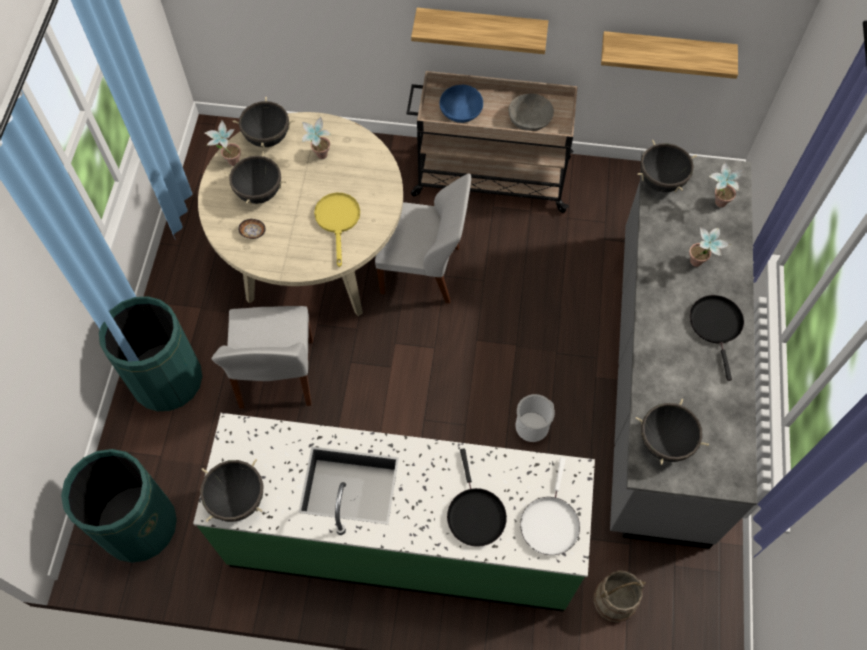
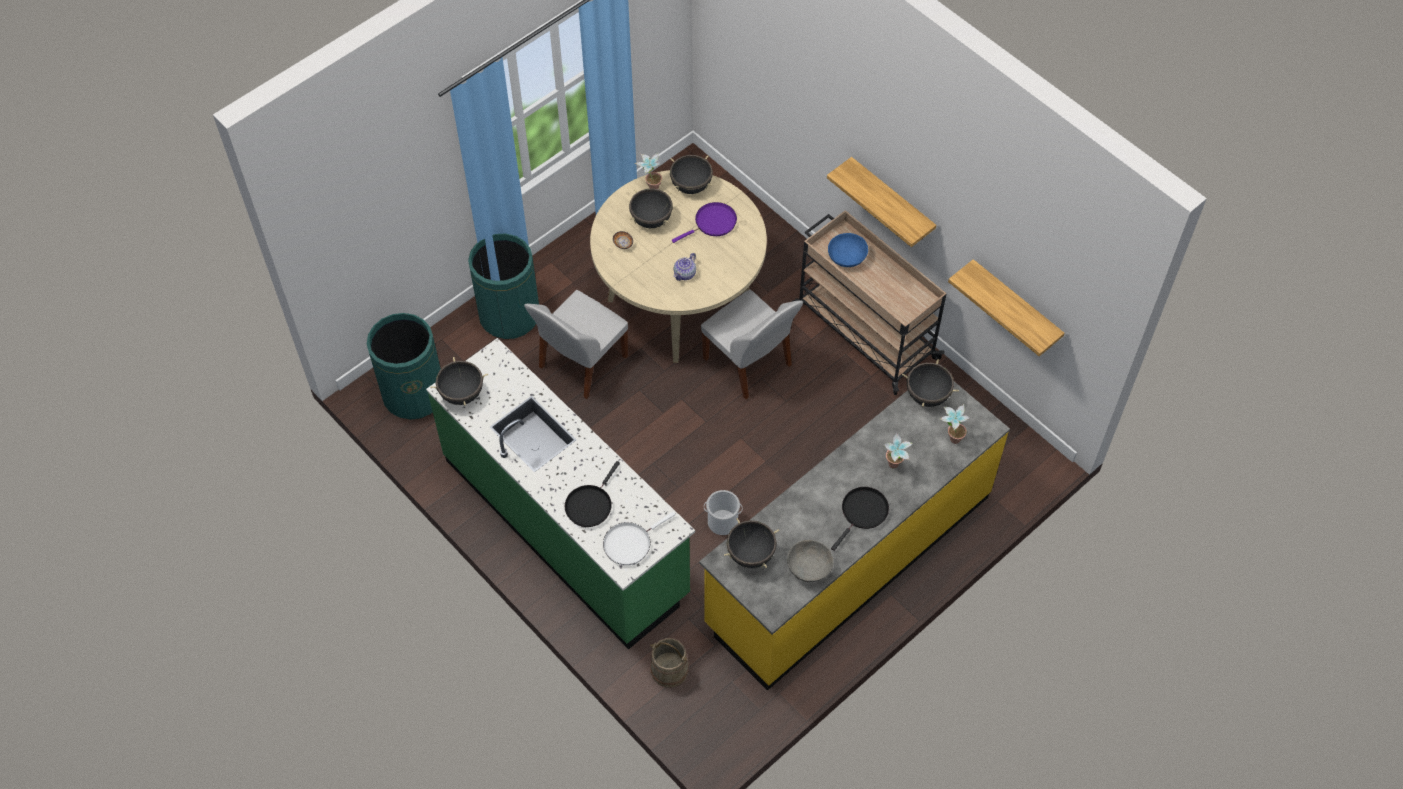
camera: 40 degrees right, 5 degrees down
potted plant [302,117,331,159] -> purple frying pan [672,202,737,243]
yellow frying pan [314,192,360,267] -> teapot [674,253,696,281]
grey bowl [509,94,554,131] -> grey bowl moved to [787,540,834,582]
grey counter [610,151,757,549] -> yellow counter [699,382,1010,691]

